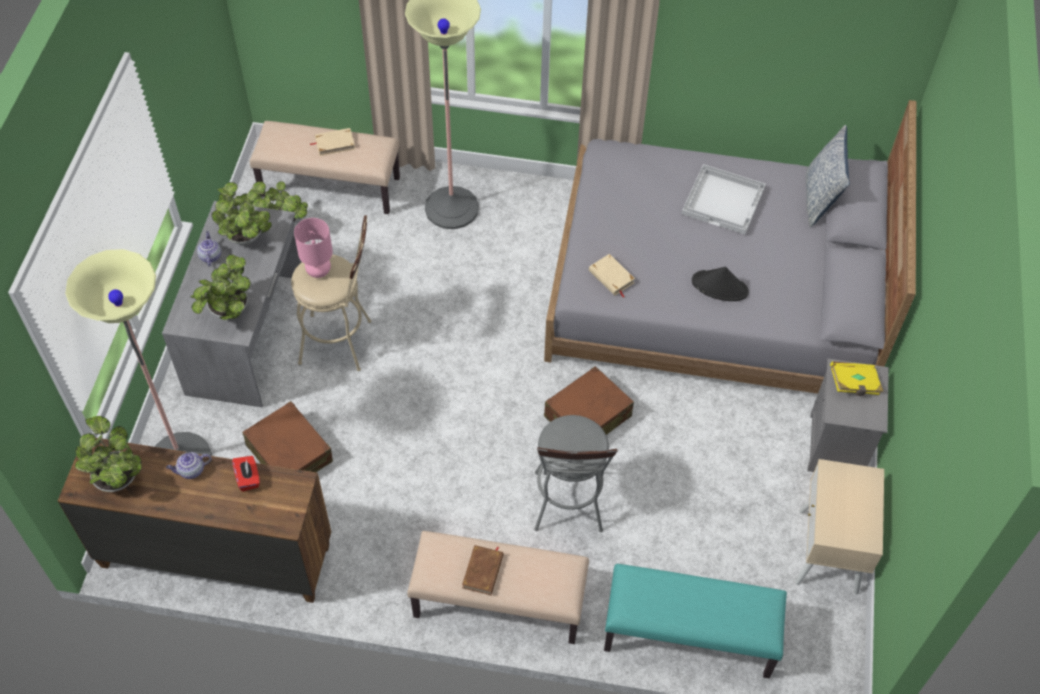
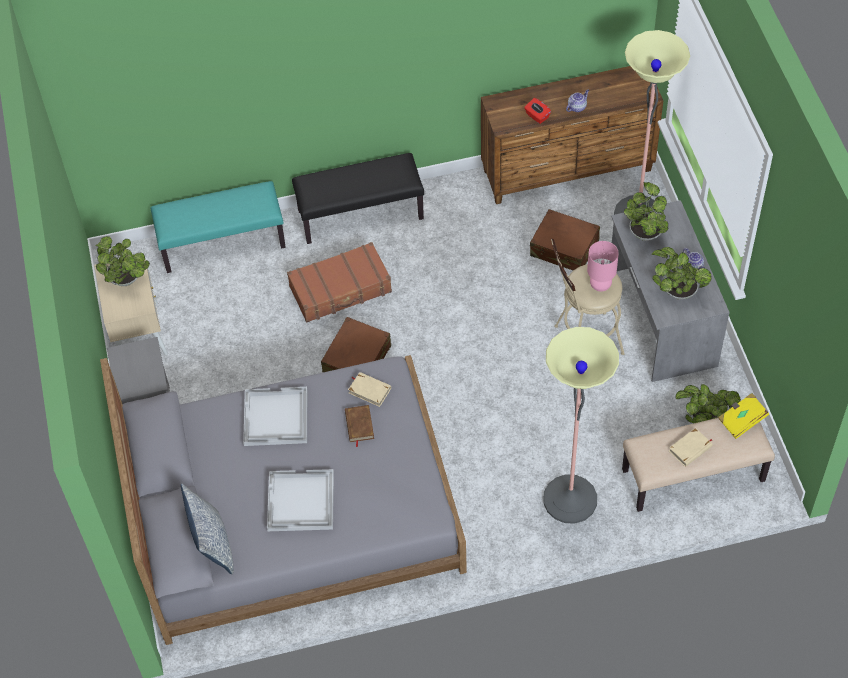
camera: 160 degrees right, 0 degrees up
potted plant [75,416,142,492] -> potted plant moved to [96,236,150,286]
beige bench [407,531,589,644] -> black bench [292,153,424,244]
brown book [462,545,504,595] -> brown book moved to [345,405,374,447]
grey stool [534,415,618,532] -> brown suitcase [287,242,392,322]
black hat [692,266,749,301] -> white tray [243,387,307,446]
yellow book [830,361,884,396] -> yellow book moved to [718,393,769,439]

